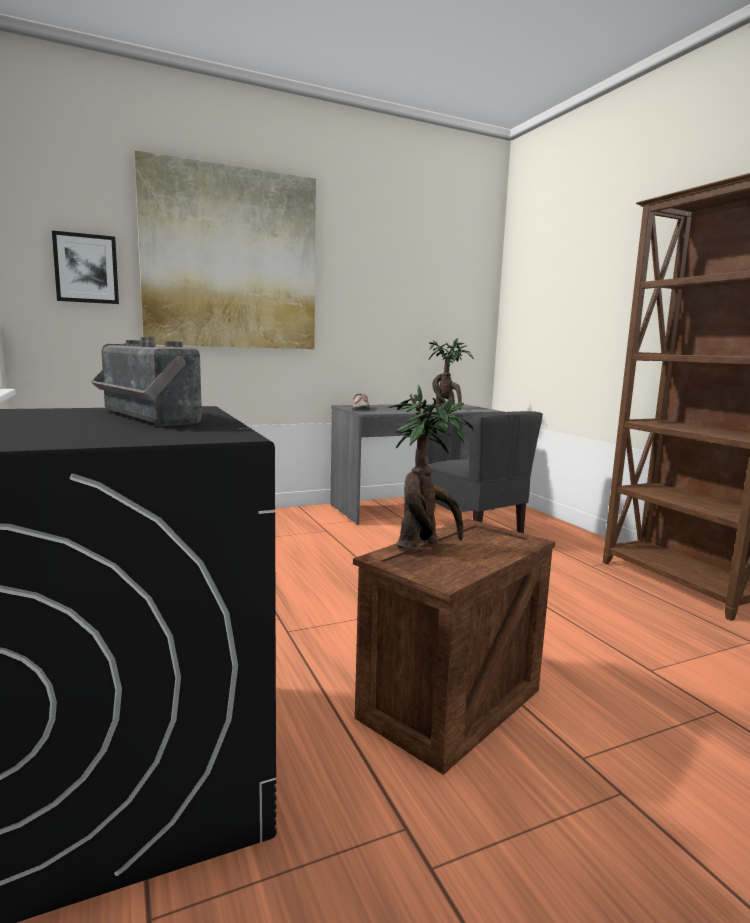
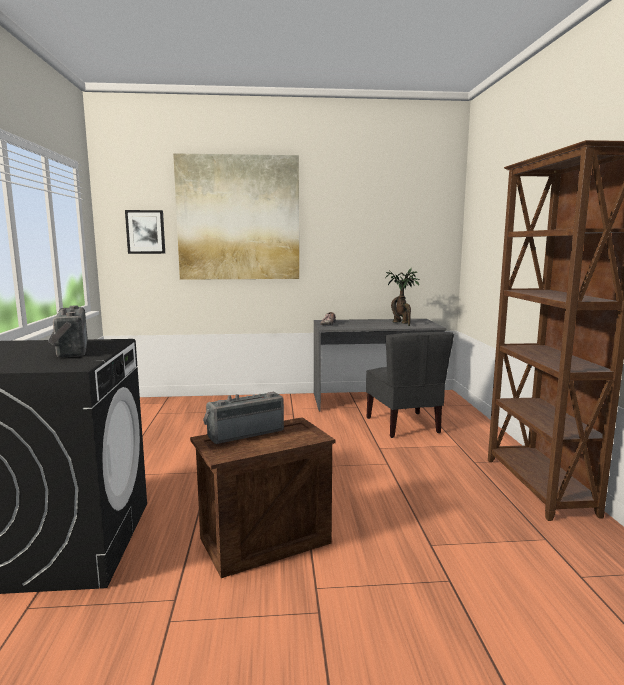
camera: 20 degrees right, 0 degrees up
potted plant [388,384,474,550] -> radio [203,392,284,444]

